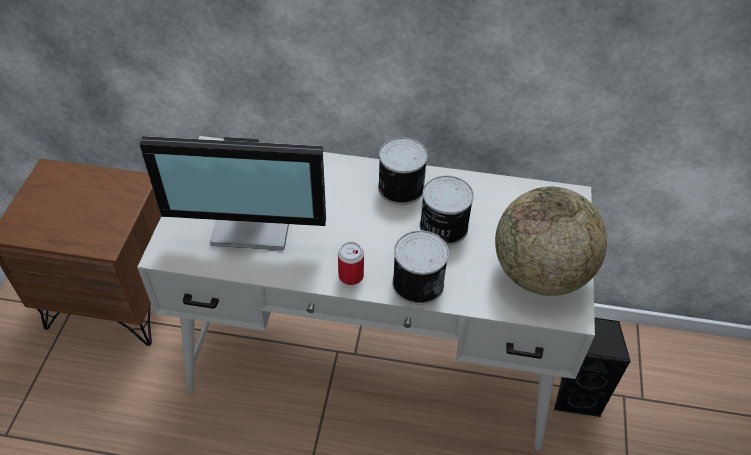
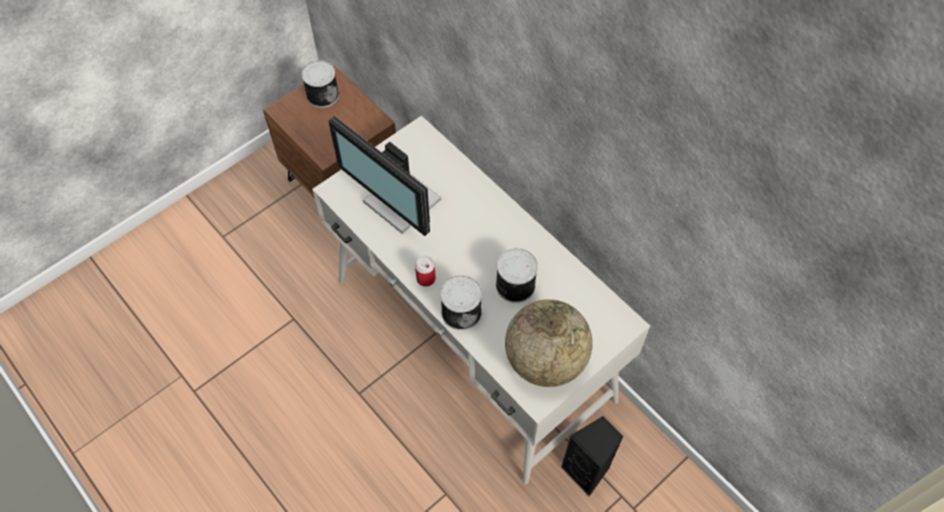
camera: 40 degrees right, 10 degrees up
can [378,138,428,205] -> can moved to [301,60,339,108]

